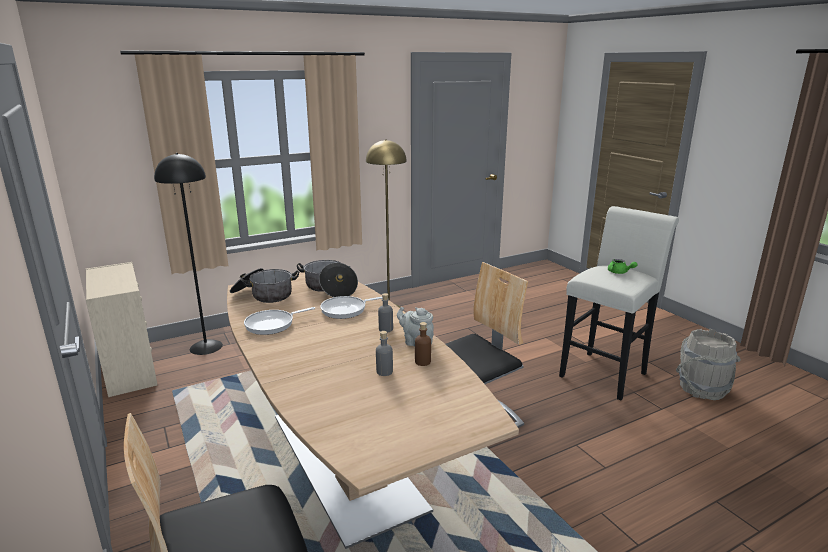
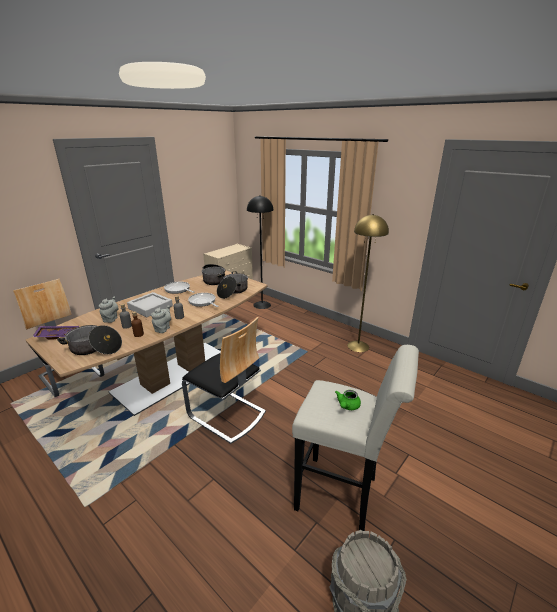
camera: 70 degrees right, 5 degrees up
none -> purple tray [32,326,79,340]
none -> cooking pot [57,325,122,355]
none -> grey teapot [99,296,119,323]
none -> grey tray [127,292,173,317]

